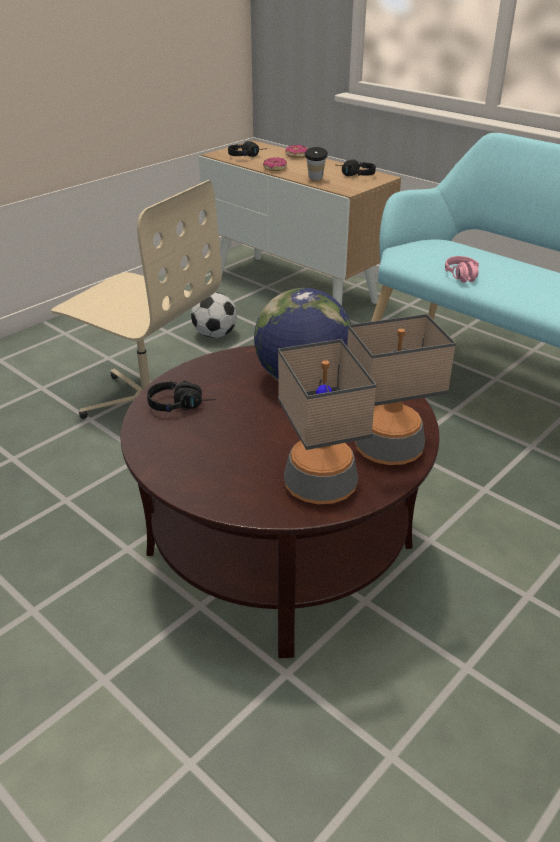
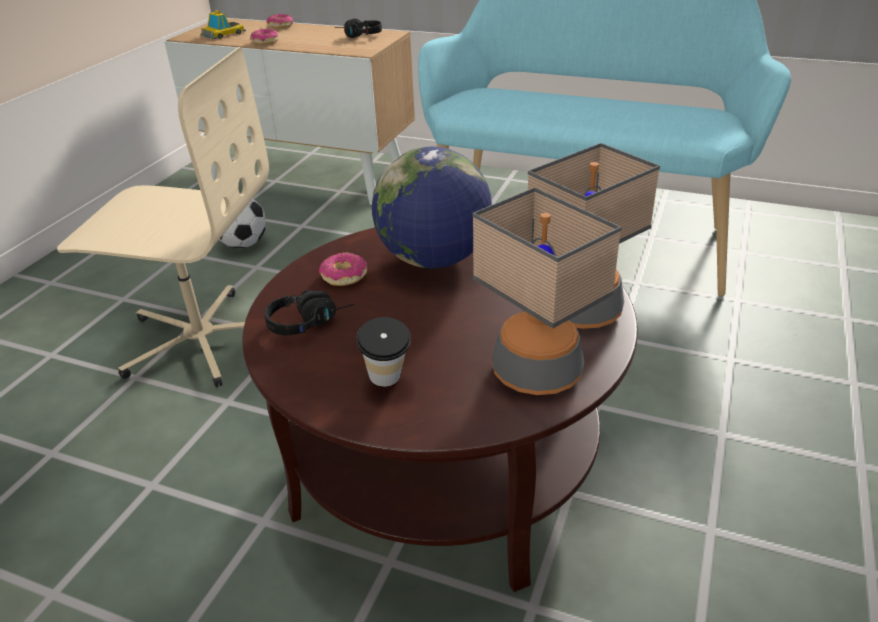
camera: 20 degrees left, 0 degrees up
black headphones [228,141,267,157] -> toy car [200,10,246,39]
cup [305,147,328,180] -> cup moved to [356,317,411,387]
pink headphones [445,256,479,283] -> none
none -> donut [319,253,367,286]

